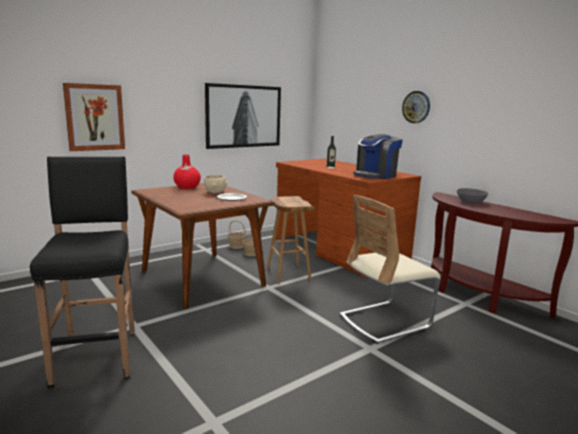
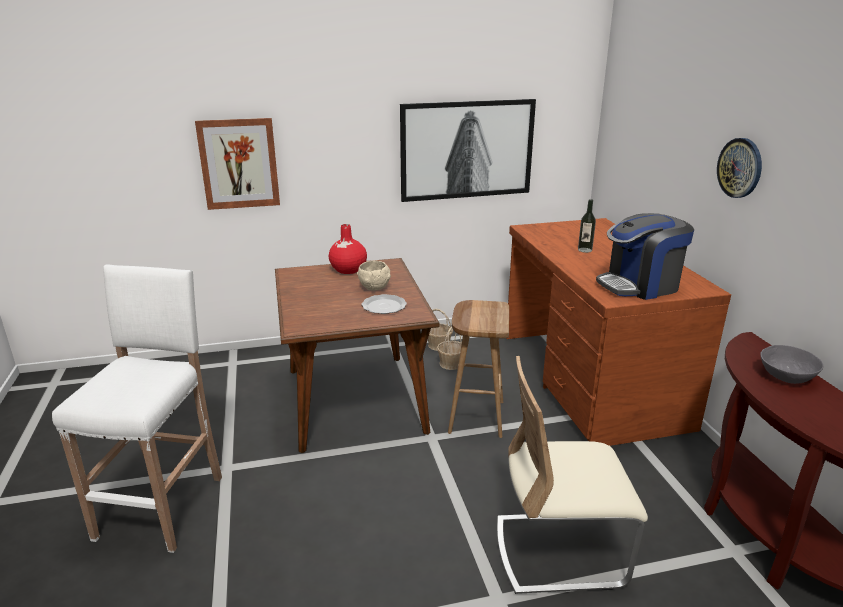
camera: 25 degrees right, 10 degrees up
black stool [30,157,135,388] -> white stool [52,264,222,553]

